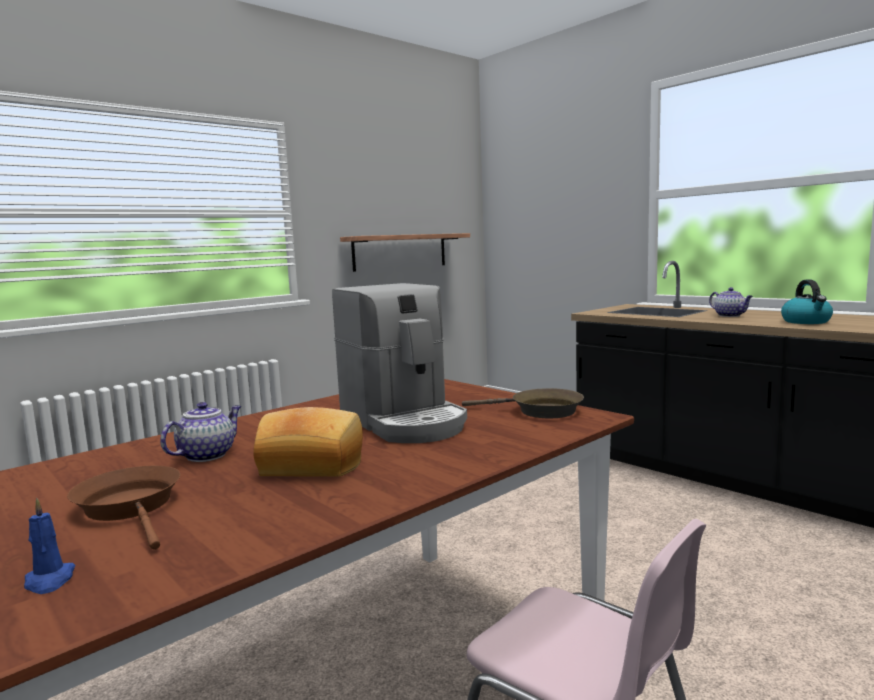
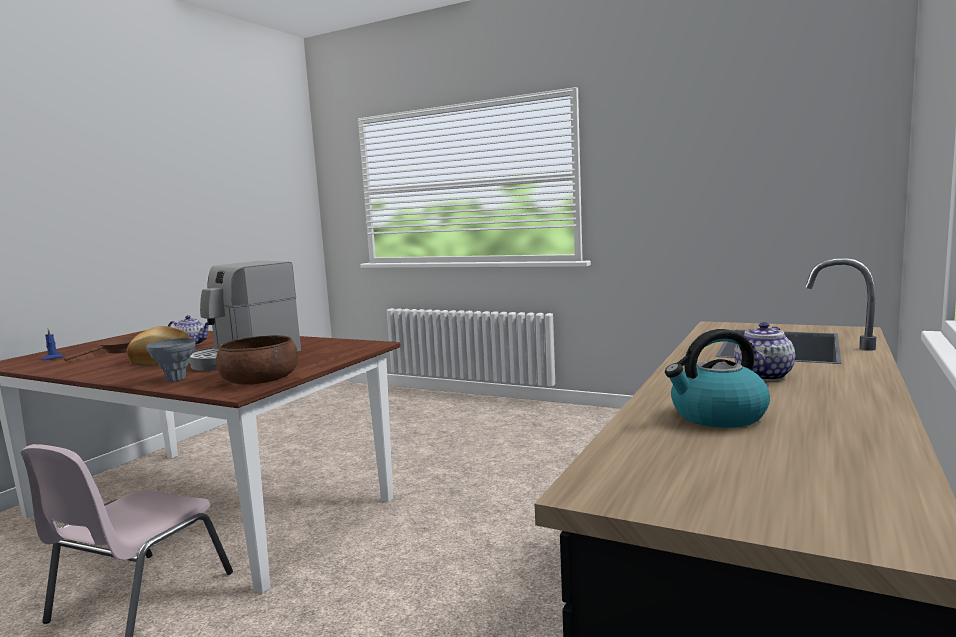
camera: 70 degrees right, 0 degrees up
shelf [340,233,470,272] -> none
brown frying pan [462,388,584,418] -> brown bowl [216,335,298,385]
none -> grey vase [146,338,196,382]

